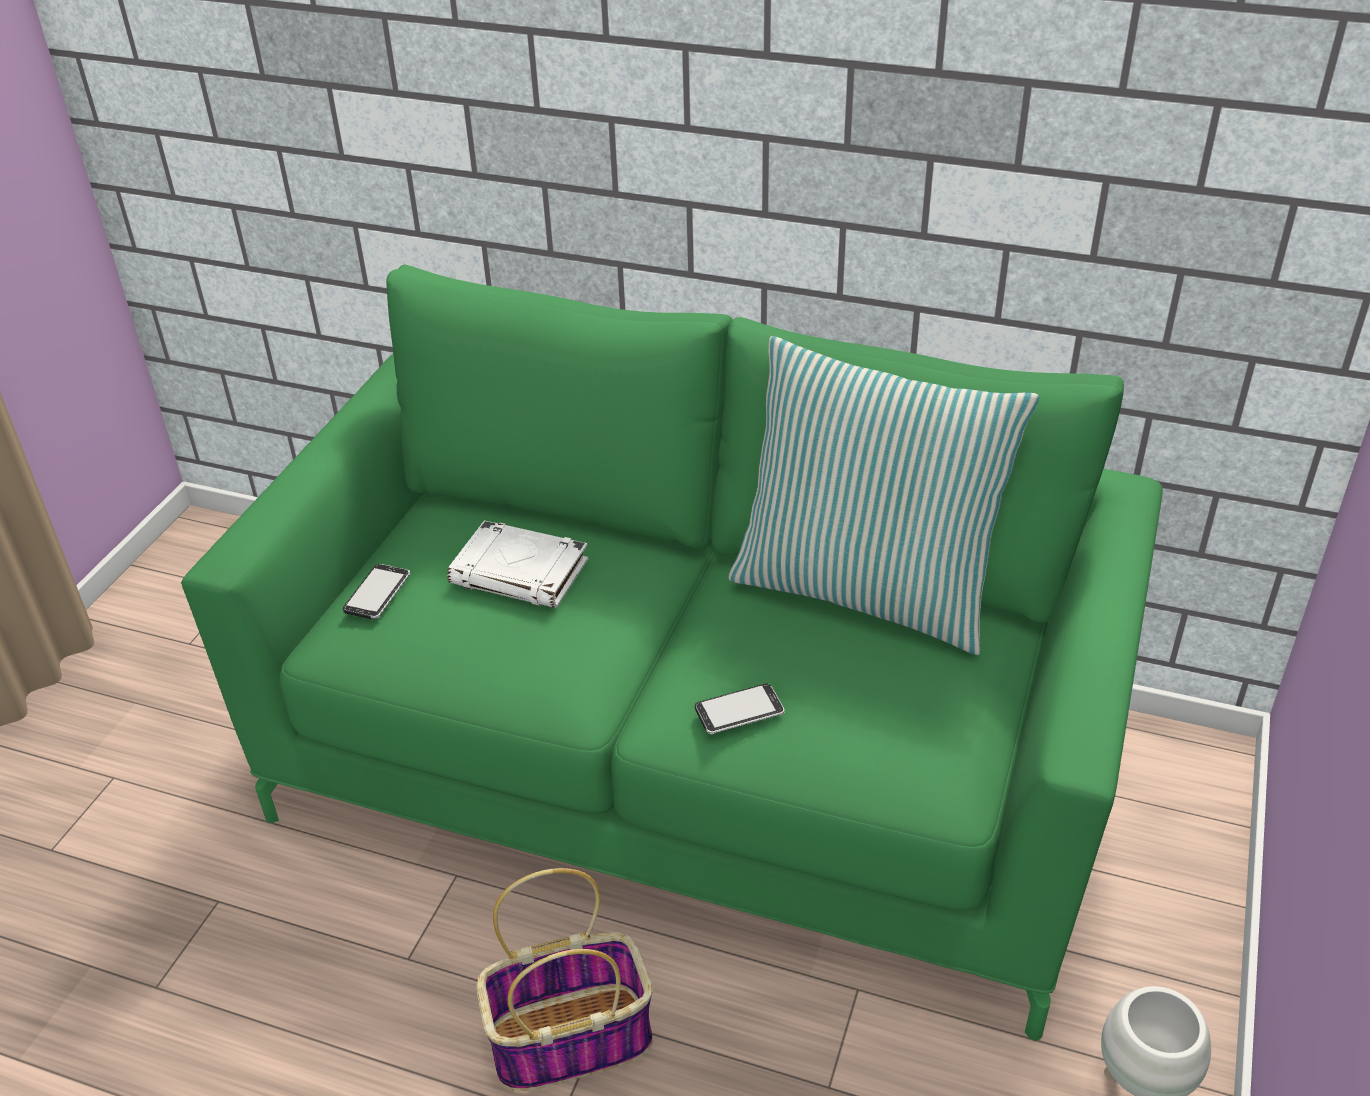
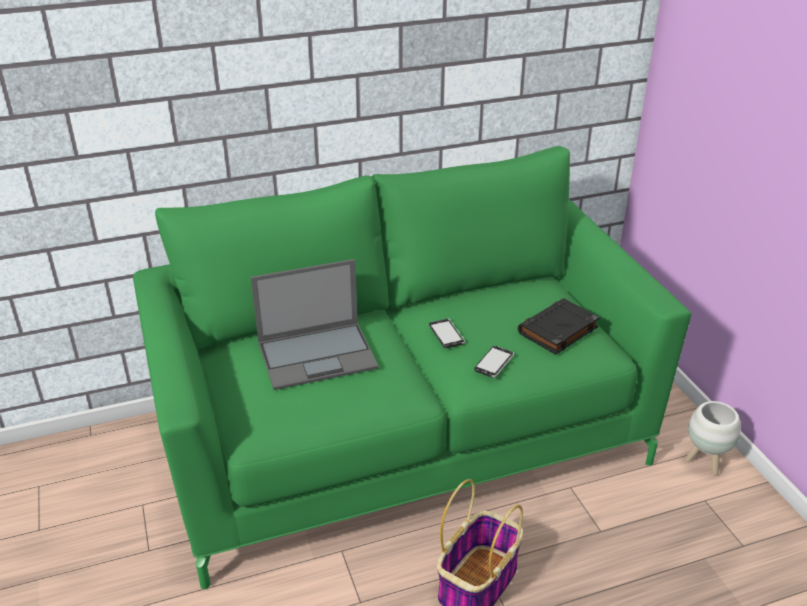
camera: 40 degrees left, 5 degrees down
phone [343,564,410,619] -> phone moved to [429,319,465,348]
white book [447,520,588,608] -> laptop [251,259,379,390]
pillow [728,336,1040,655] -> none
none -> black book [518,298,600,355]

